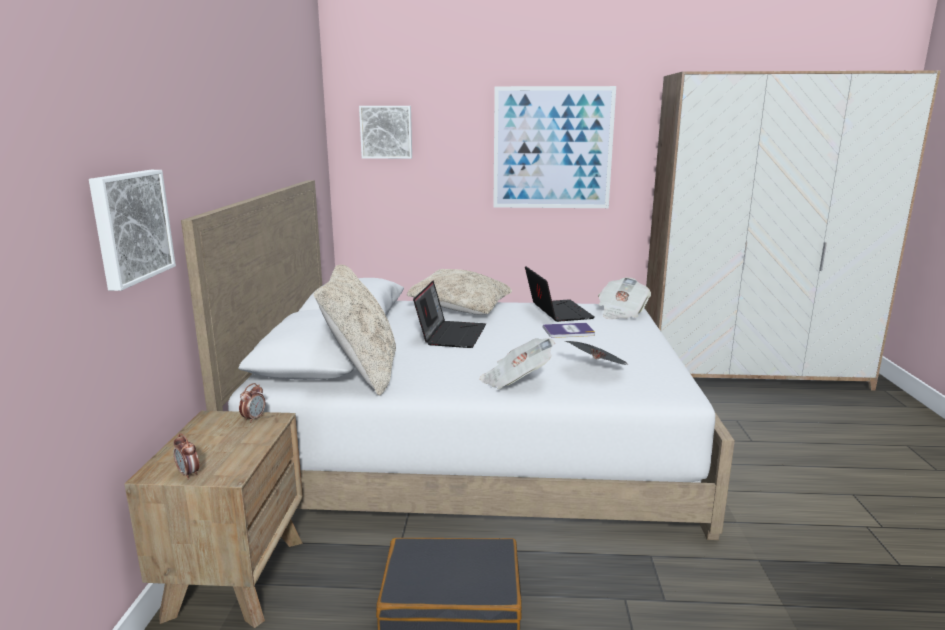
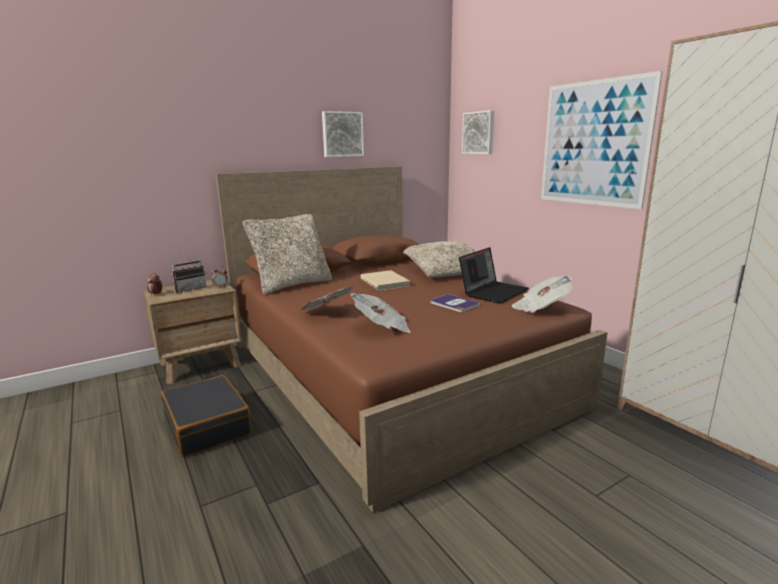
camera: 55 degrees right, 0 degrees up
picture [89,170,176,291] -> picture moved to [322,111,364,157]
white bed [181,180,735,540] -> brown bed [216,166,608,513]
laptop [413,281,486,348] -> beige book [360,270,410,291]
none -> radio [172,254,206,293]

